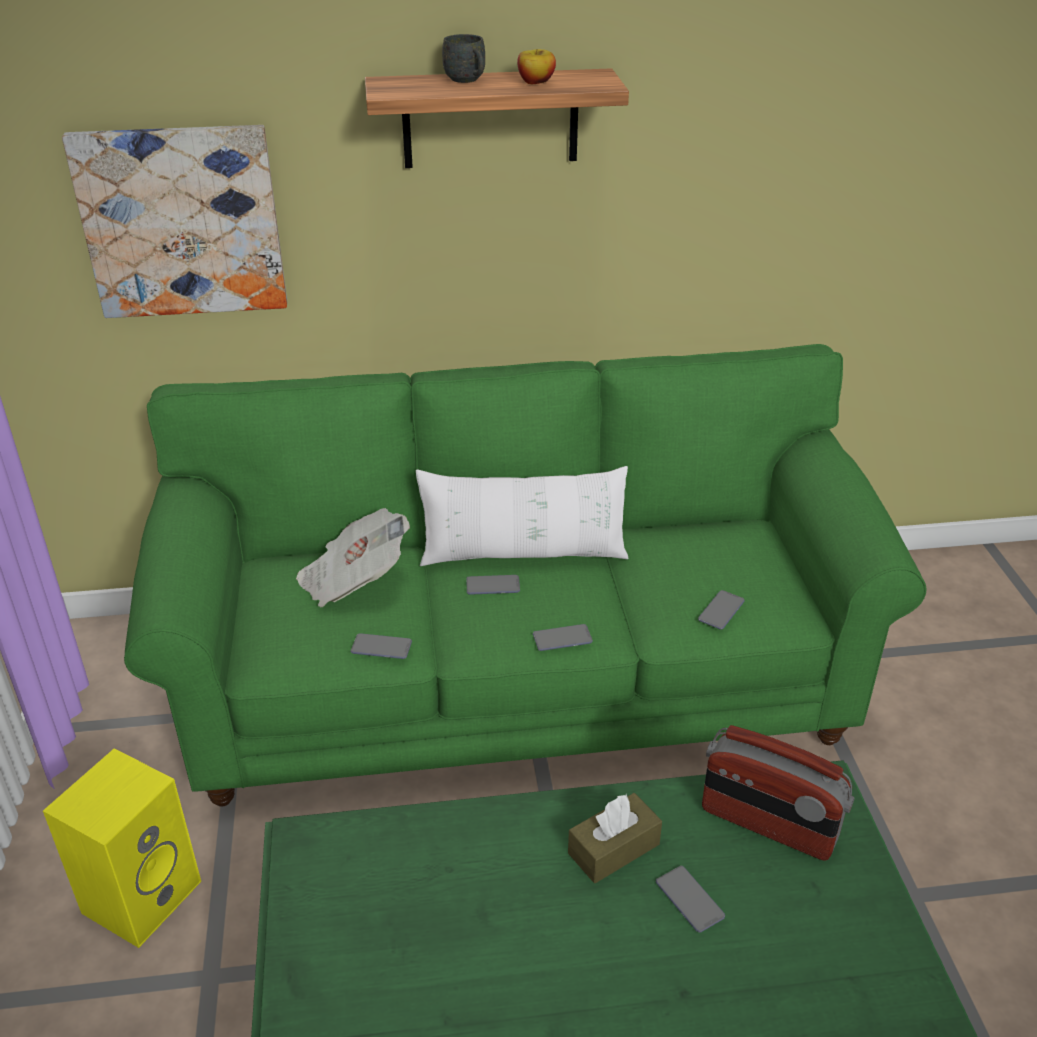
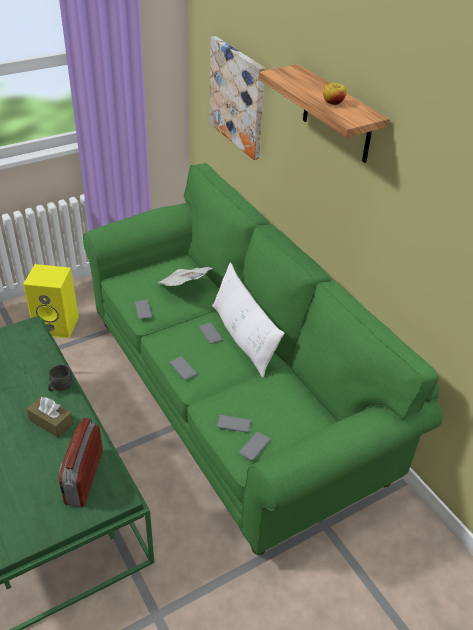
camera: 65 degrees right, 5 degrees up
grey mug [442,34,485,83] -> grey mug moved to [48,364,73,392]
phone [656,866,725,932] -> phone moved to [239,432,270,461]

